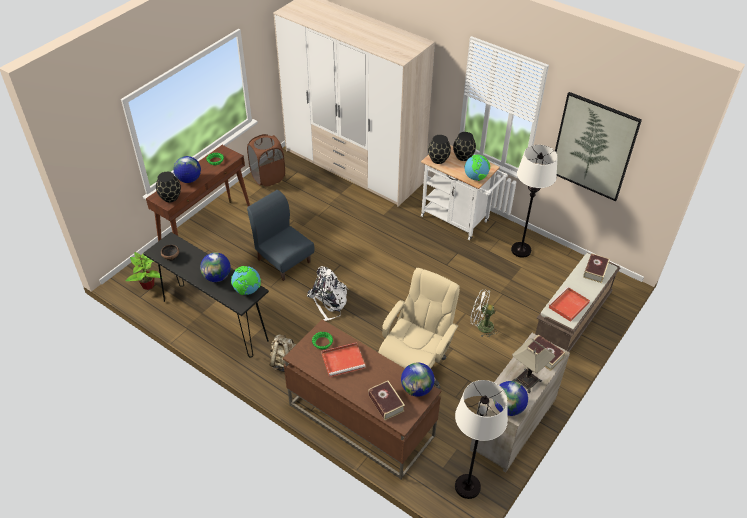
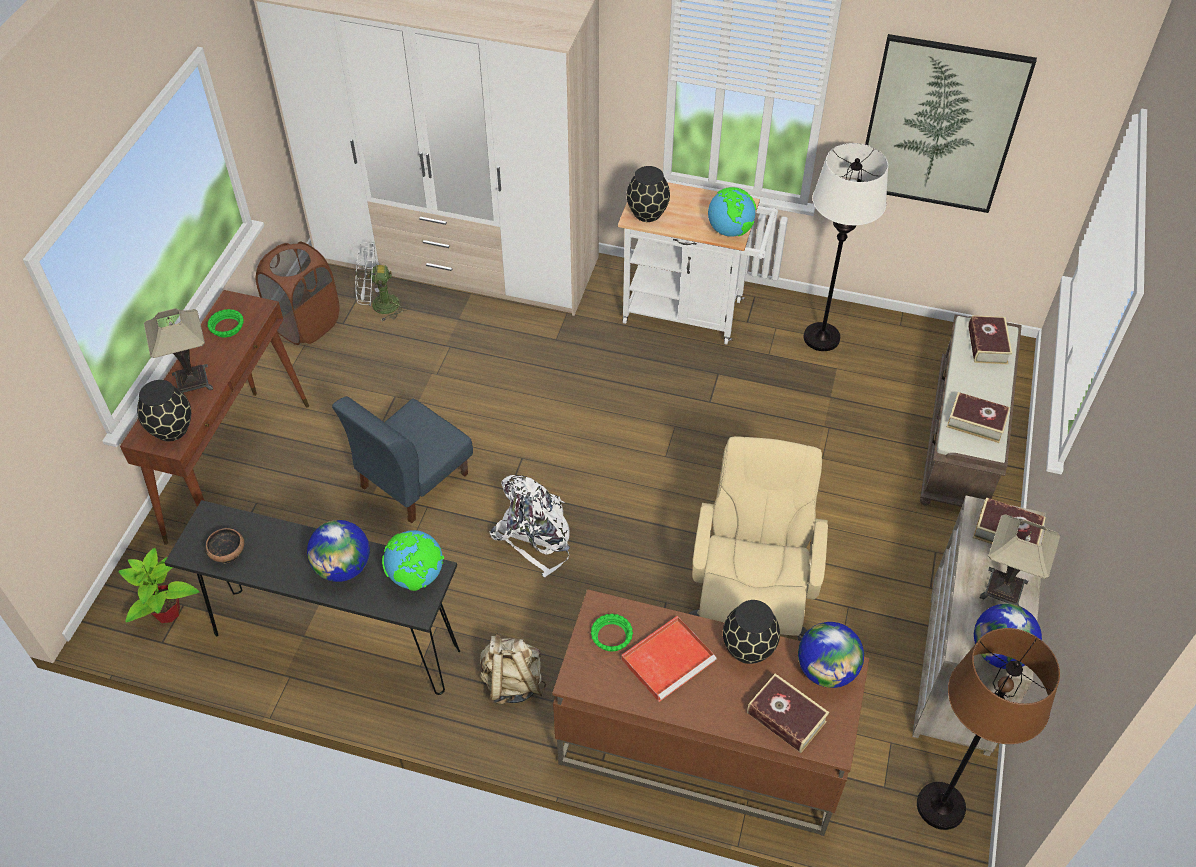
camera: 20 degrees left, 5 degrees up
globe [173,156,201,183] -> table lamp [144,308,213,393]
blue chair [247,190,314,281] -> blue chair turned 75 degrees counterclockwise [332,396,473,523]
black vase [453,132,476,161] -> black vase moved to [723,600,780,664]
white floor lamp [455,380,508,499] -> brown floor lamp [917,628,1060,830]
white fan [470,289,498,338] -> white fan moved to [355,242,408,322]
red tray [548,287,590,322] -> book [947,392,1010,443]

